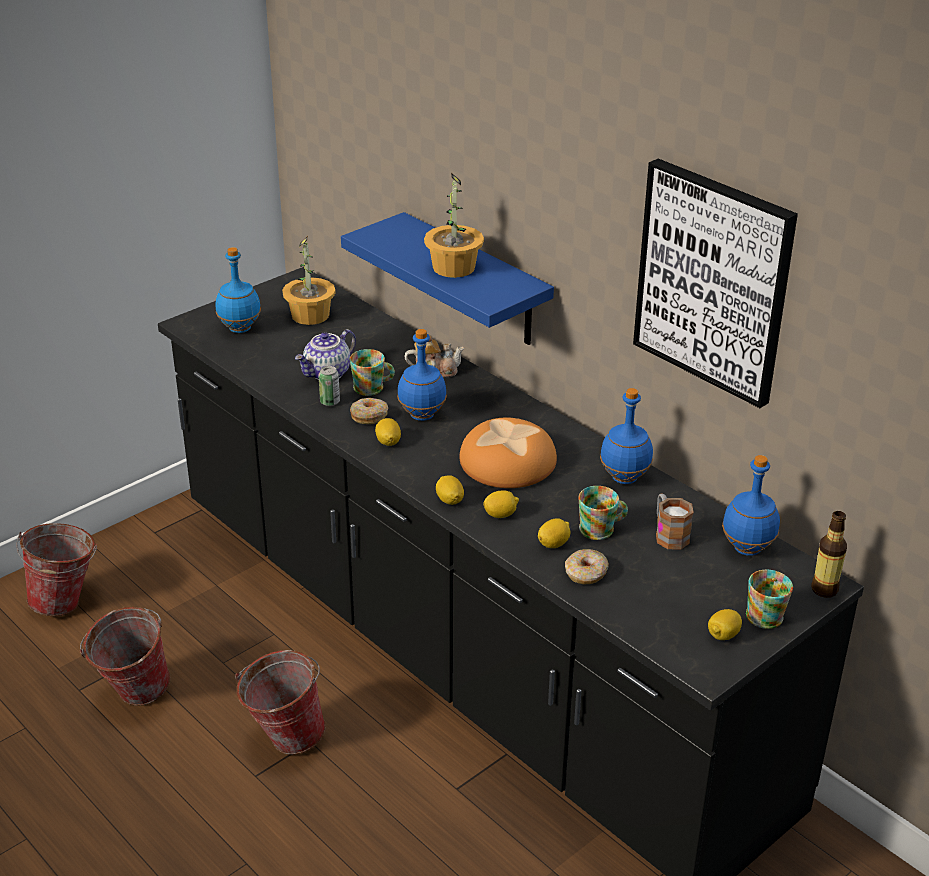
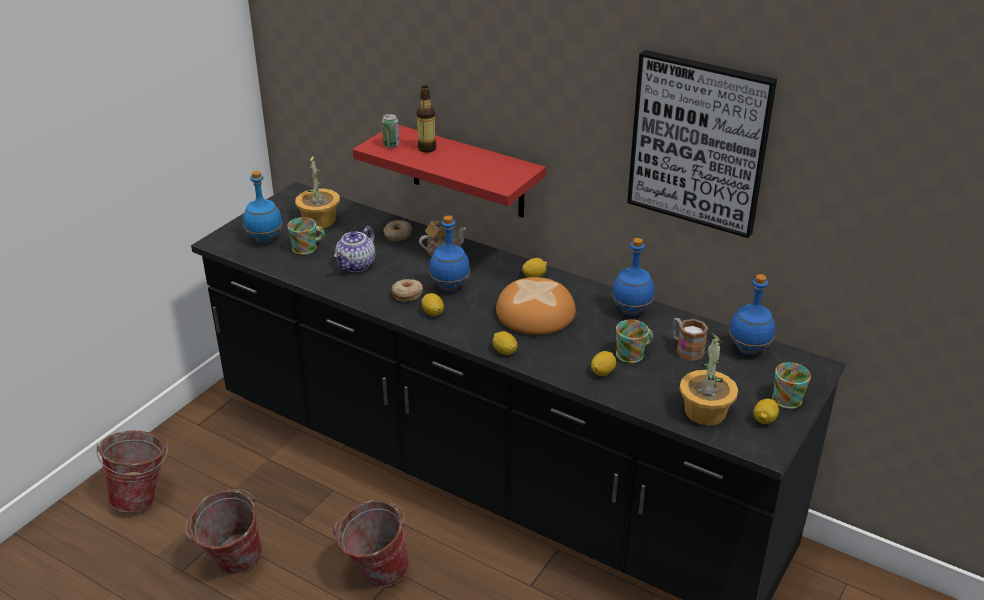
camera: 15 degrees left, 0 degrees up
can [318,366,340,406] -> can moved to [382,114,399,148]
blue shelf [341,212,554,345] -> red shelf [353,125,546,218]
mug [350,349,395,396] -> mug moved to [287,217,325,255]
potted plant [424,173,484,278] -> potted plant moved to [679,332,738,425]
lemon [483,490,519,518] -> lemon moved to [522,258,547,278]
donut [565,549,609,584] -> donut moved to [383,220,412,241]
bottle [811,511,847,598] -> bottle moved to [417,85,436,153]

